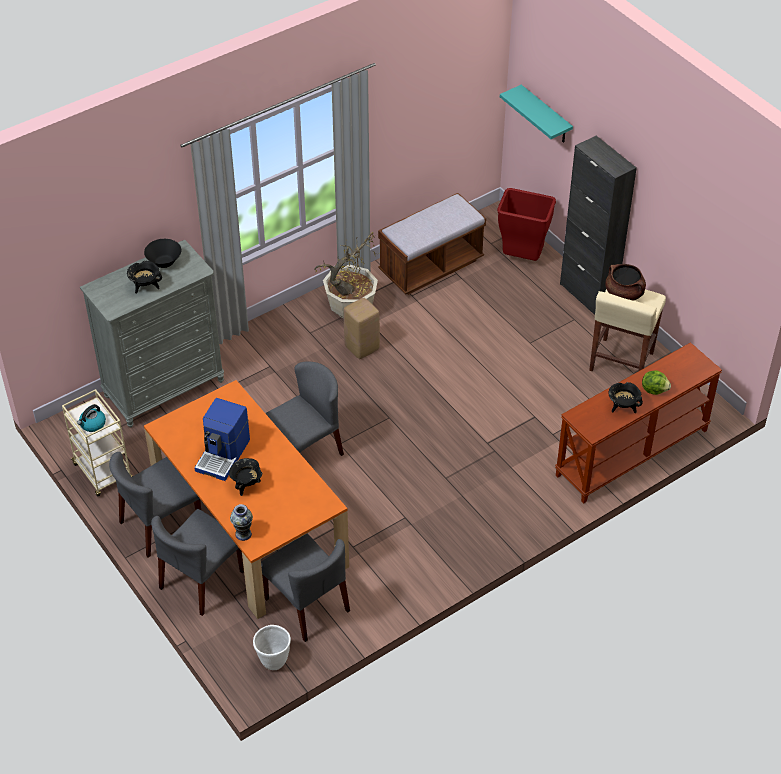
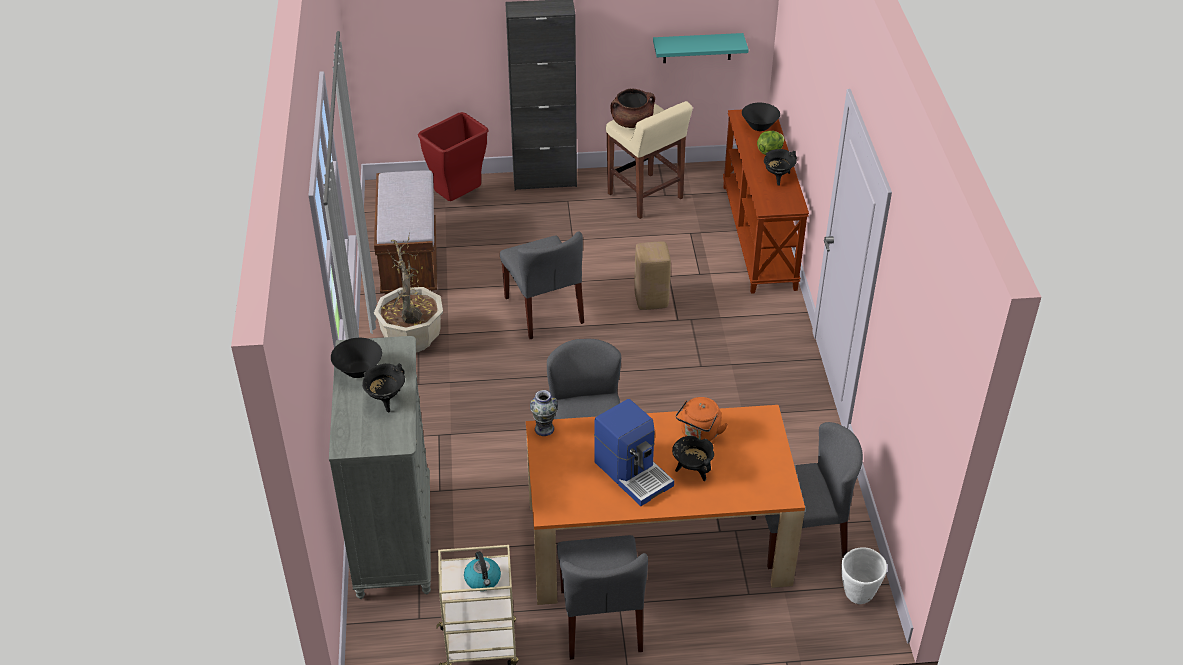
camera: 60 degrees left, 5 degrees down
grey chair [151,509,244,616] -> grey chair moved to [500,231,584,339]
vase [230,504,253,541] -> vase moved to [530,390,558,436]
beige stool [344,298,380,359] -> beige stool moved to [634,241,671,310]
turquoise shelf [500,85,573,143] -> turquoise shelf moved to [653,33,749,63]
none -> orange kettle [676,397,728,441]
none -> black bowl [742,103,780,131]

